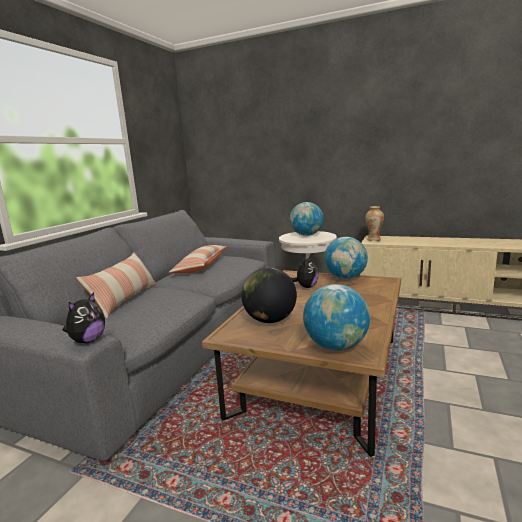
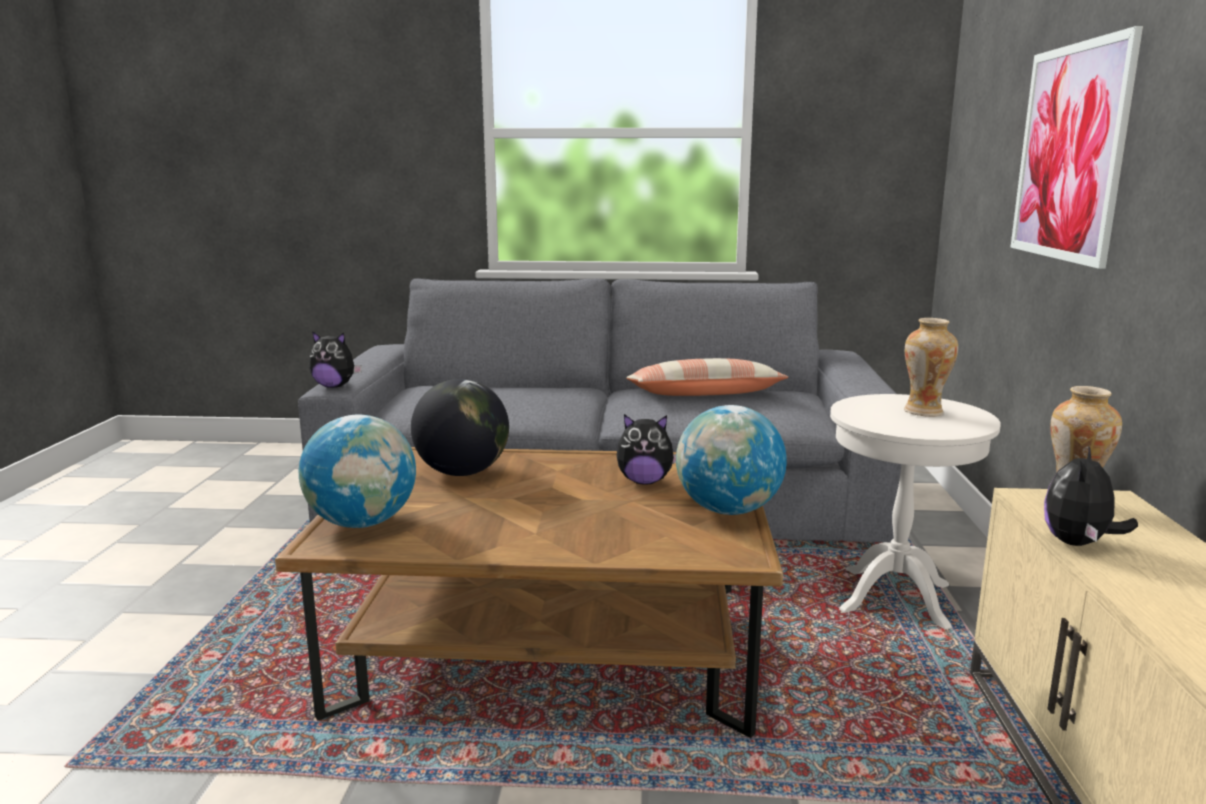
camera: 70 degrees right, 0 degrees up
pillow [76,252,157,318] -> none
globe [290,202,323,236] -> vase [904,318,958,417]
none -> picture [1011,26,1143,269]
none -> plush toy [1044,445,1138,546]

